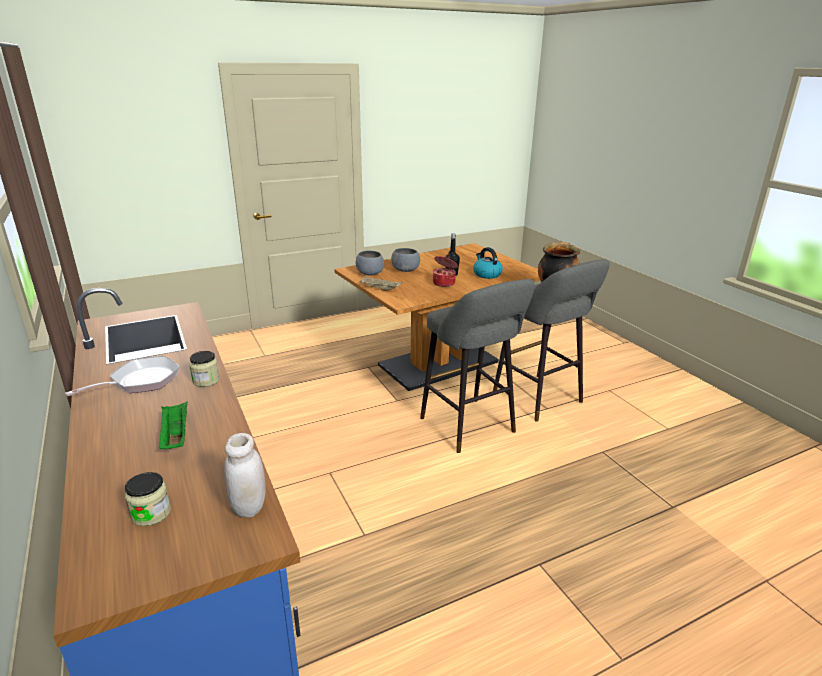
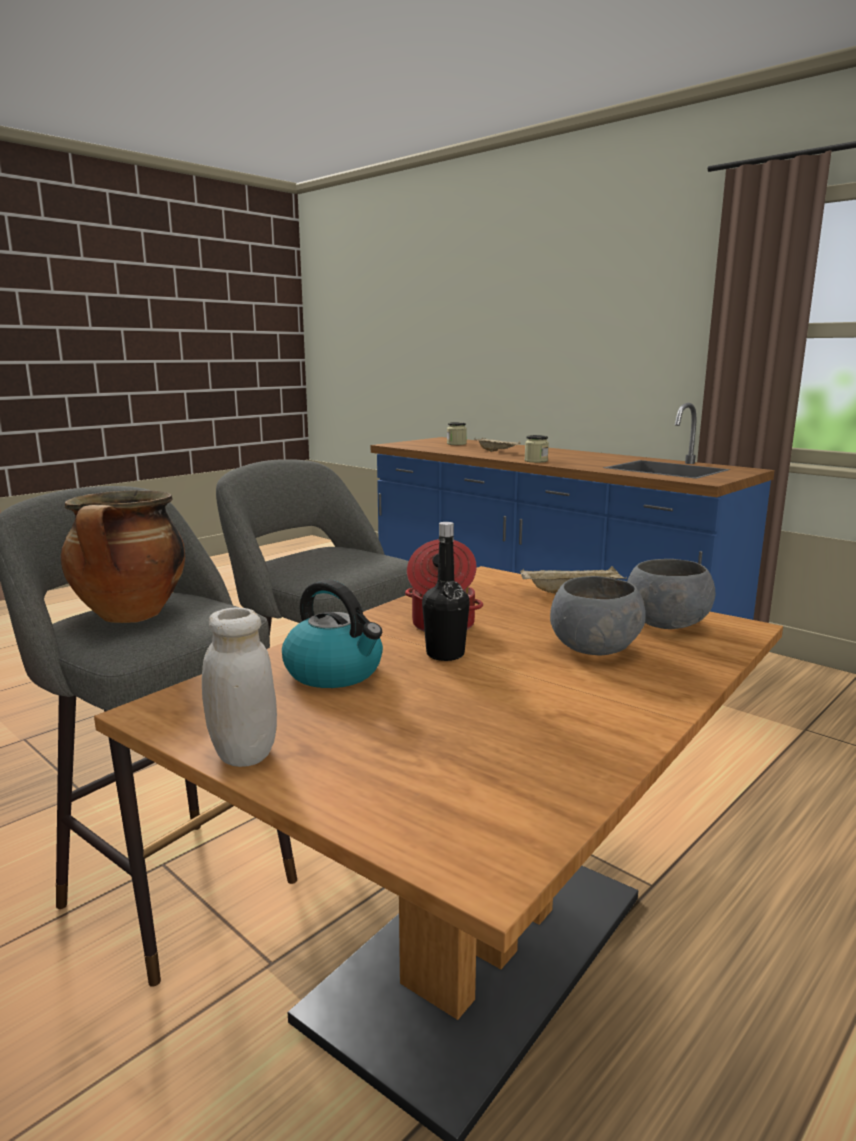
camera: 160 degrees right, 10 degrees down
frying pan [65,356,180,396] -> none
green tray [159,402,188,449] -> beige tray [474,438,521,452]
white jar [224,433,266,517] -> white jar moved to [202,607,277,767]

